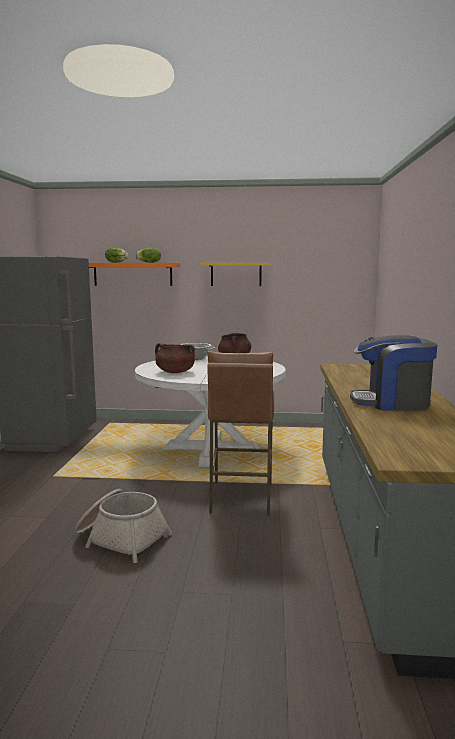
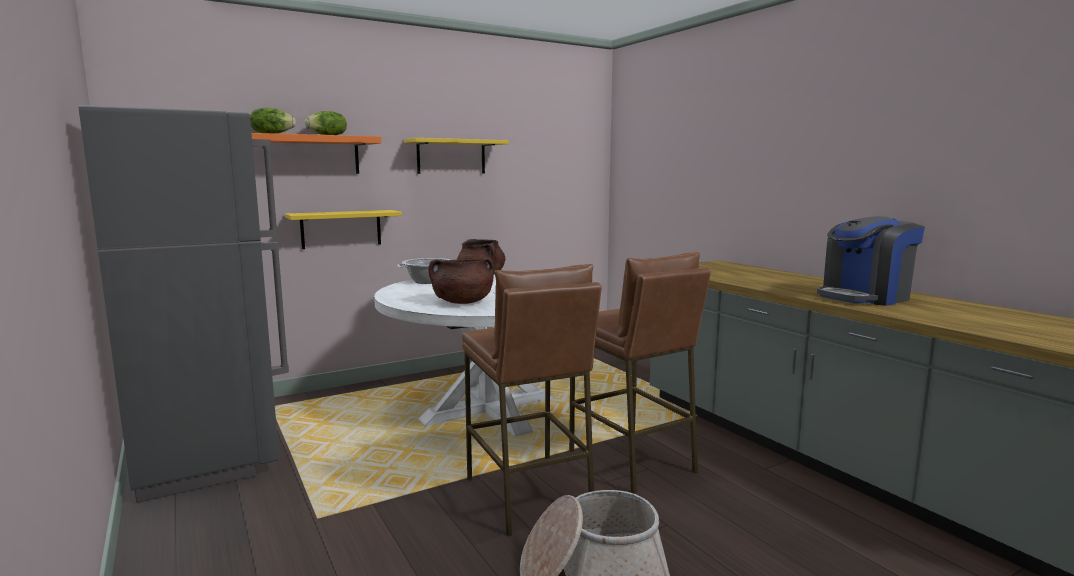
camera: 35 degrees left, 0 degrees up
none -> yellow shelf [285,210,402,249]
none -> brown stool [462,264,602,536]

